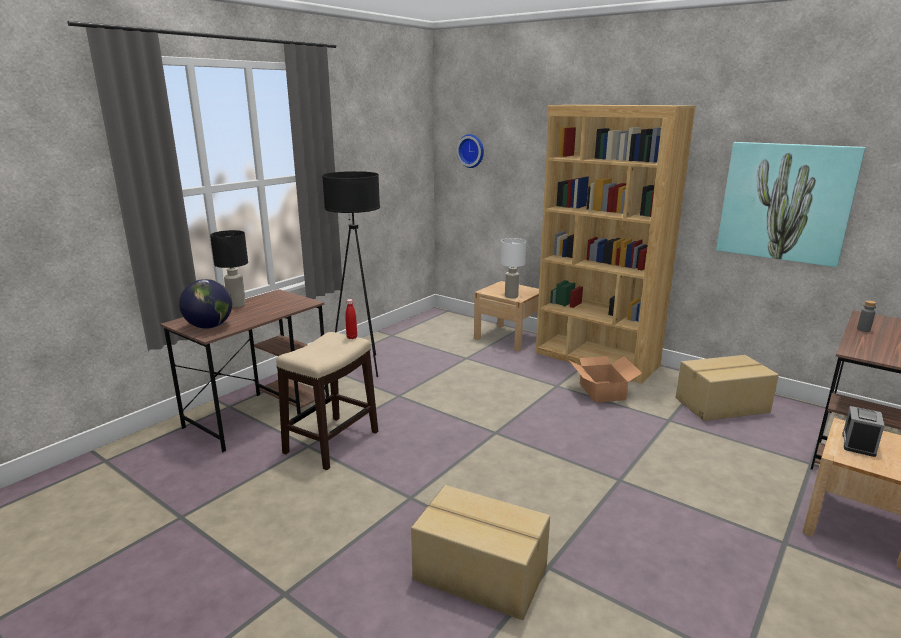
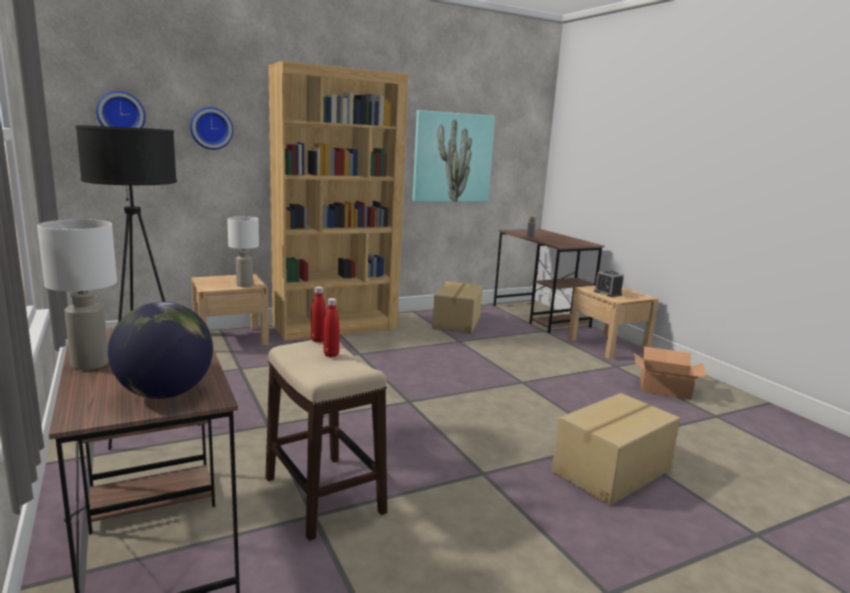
camera: 65 degrees left, 5 degrees down
black table lamp [210,230,248,308] -> white table lamp [37,219,117,370]
cardboard box [570,356,642,402] -> cardboard box moved to [634,346,707,400]
none -> wall clock [190,107,233,150]
none -> red bottle [323,298,340,357]

